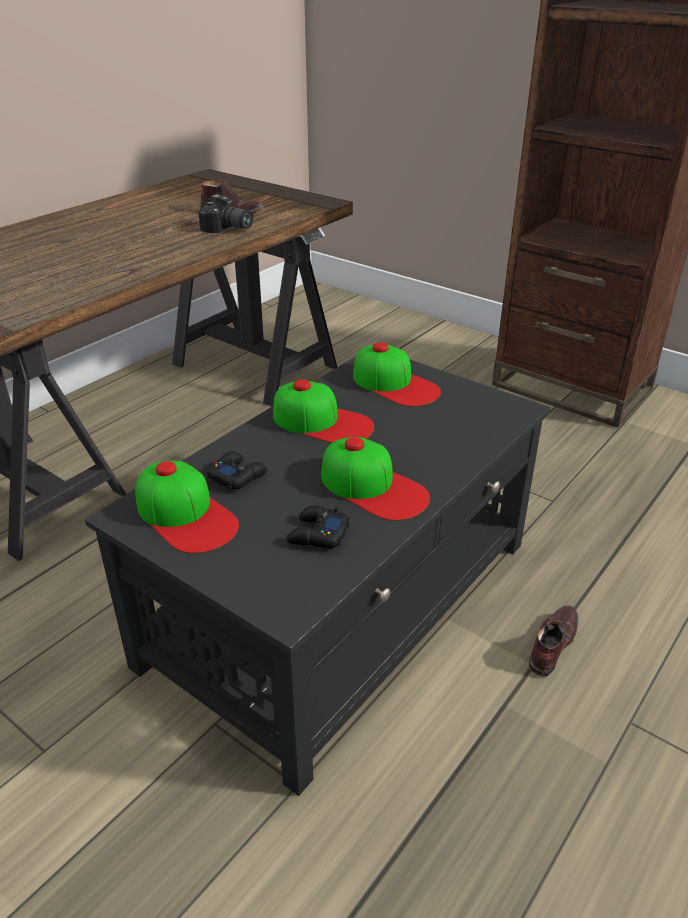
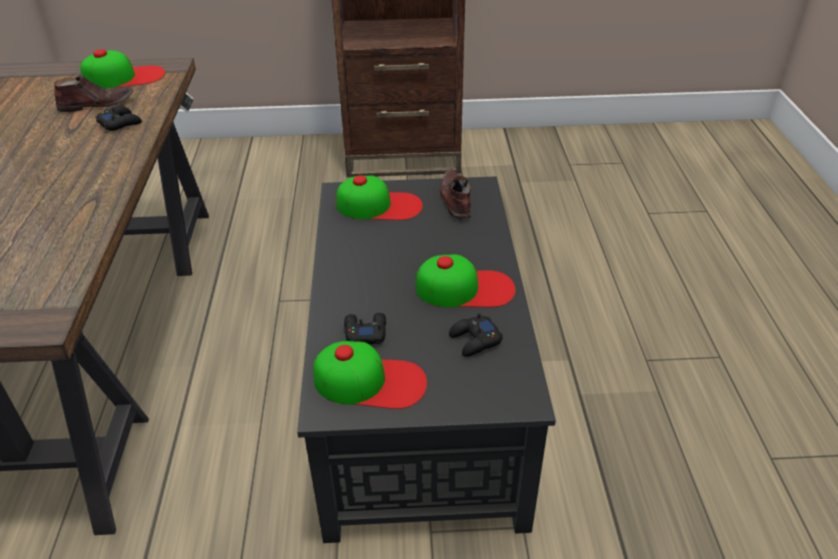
camera: 40 degrees left, 5 degrees up
camera [199,194,253,233] -> black game controller [95,105,142,131]
cap [273,379,374,443] -> cap moved to [80,49,165,89]
brown shoe [529,605,579,677] -> brown shoe moved to [440,170,471,220]

